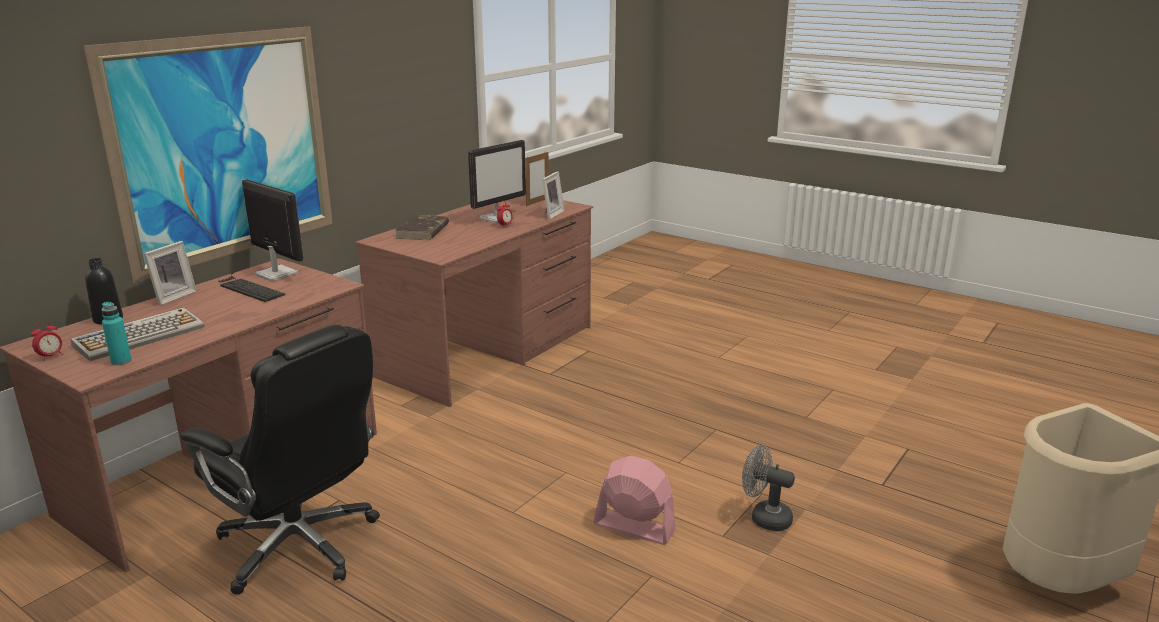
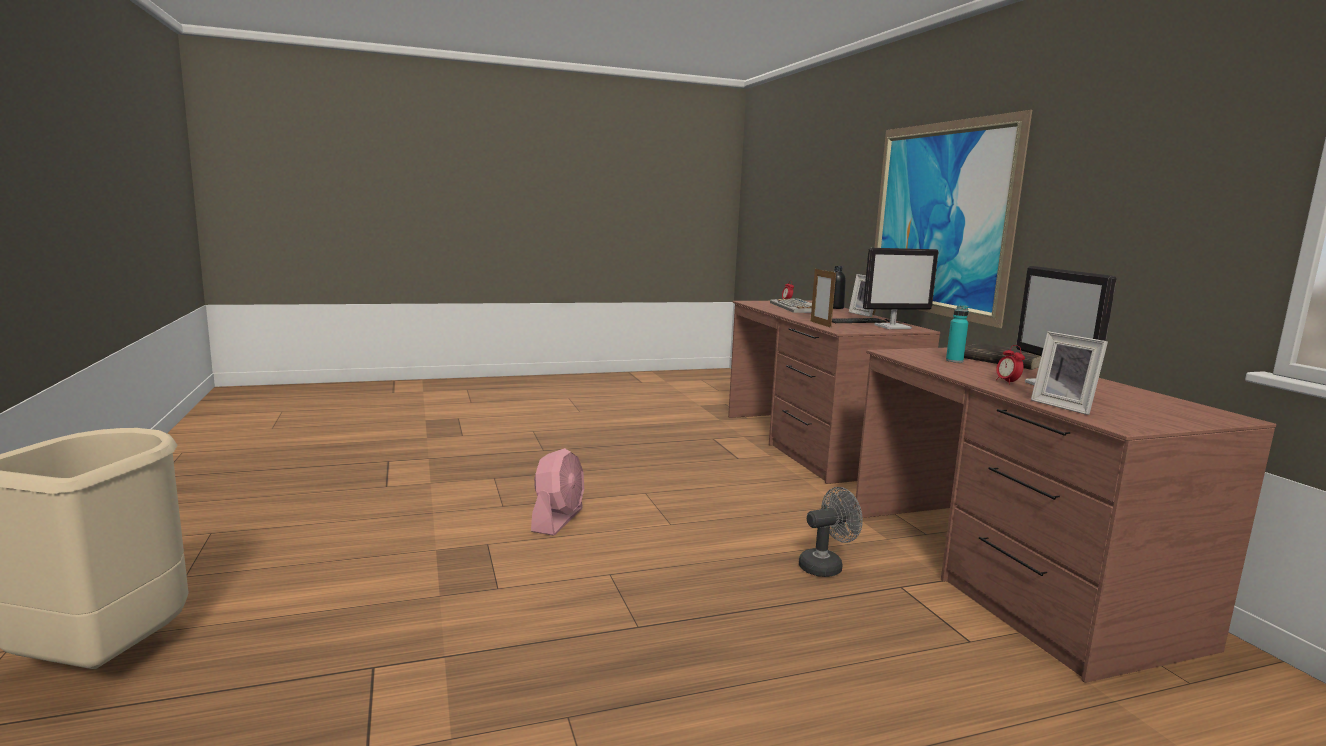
camera: 125 degrees right, 10 degrees down
turquoise bottle [101,302,132,365] -> turquoise bottle moved to [946,306,969,363]
black office chair [180,325,380,595] -> none
picture frame [525,152,549,206] -> picture frame moved to [811,267,836,328]
pink fan [594,456,676,545] -> pink fan turned 45 degrees counterclockwise [531,448,584,536]
grey fan [742,445,795,531] -> grey fan moved to [799,487,863,577]

